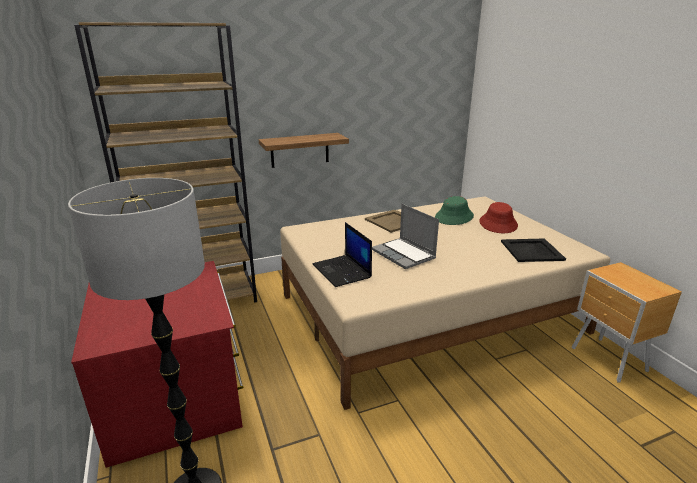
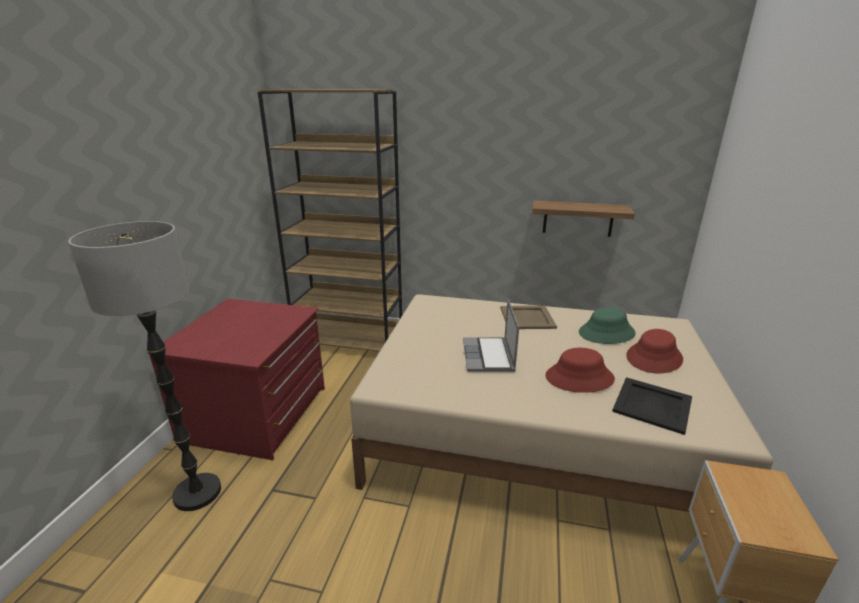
camera: 35 degrees right, 0 degrees up
shelf [259,133,349,168] -> shelf moved to [532,201,635,237]
laptop [313,222,372,287] -> none
none -> red hat [545,348,615,393]

